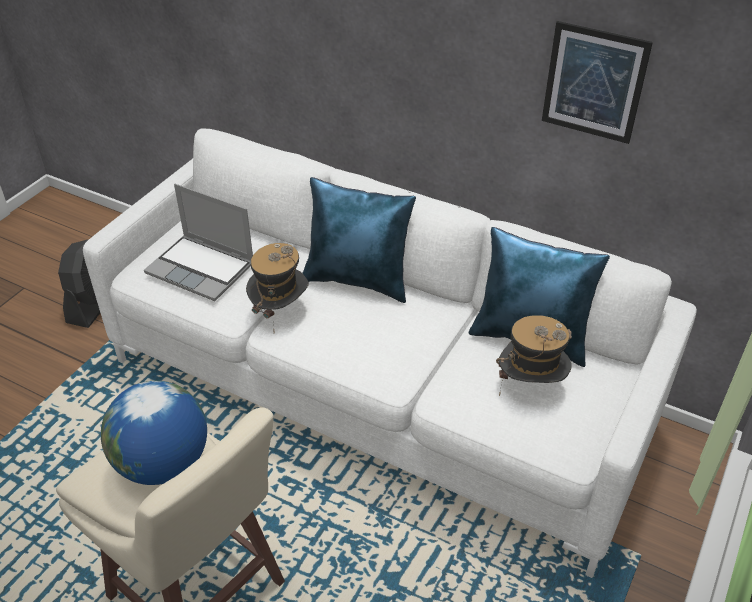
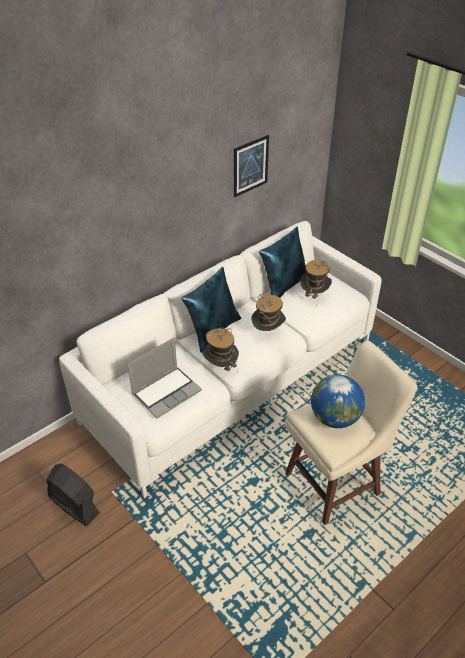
camera: 70 degrees left, 0 degrees up
none -> hat [251,295,286,331]

